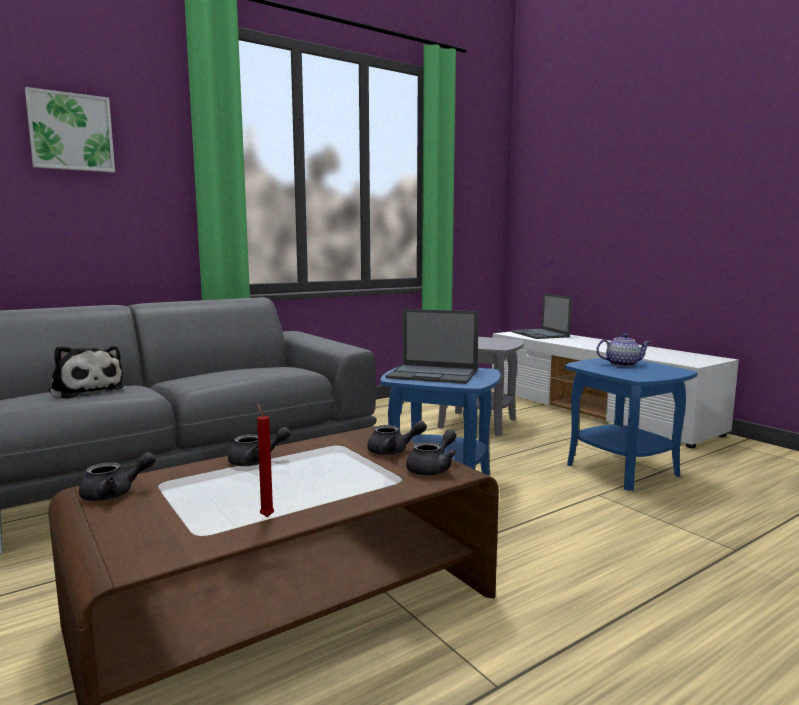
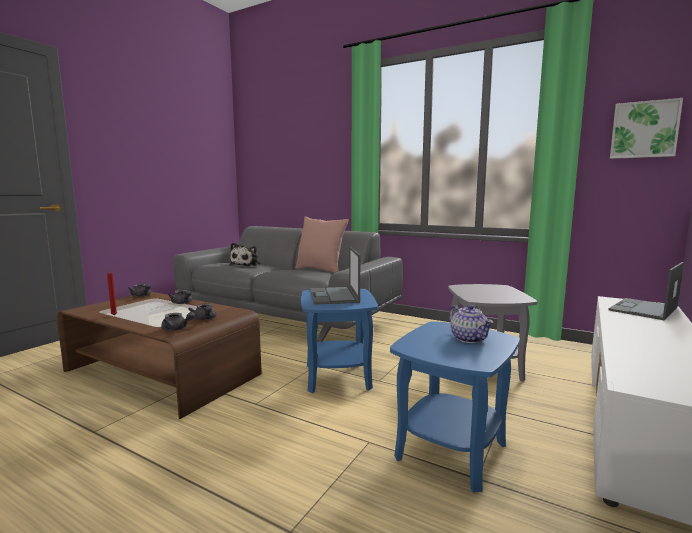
camera: 65 degrees right, 0 degrees up
picture [25,87,115,173] -> picture moved to [610,98,683,159]
none -> pink pillow [295,217,349,273]

